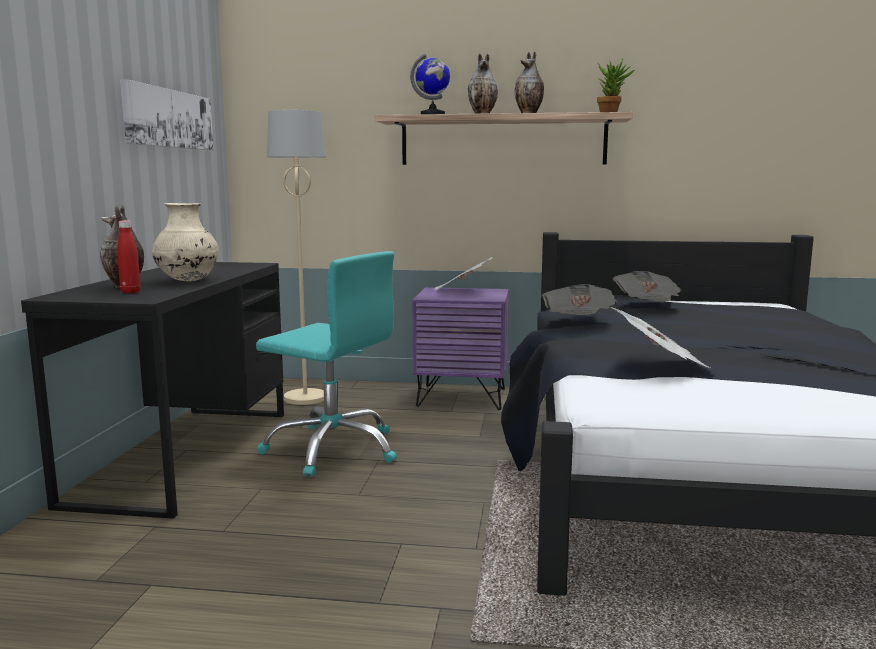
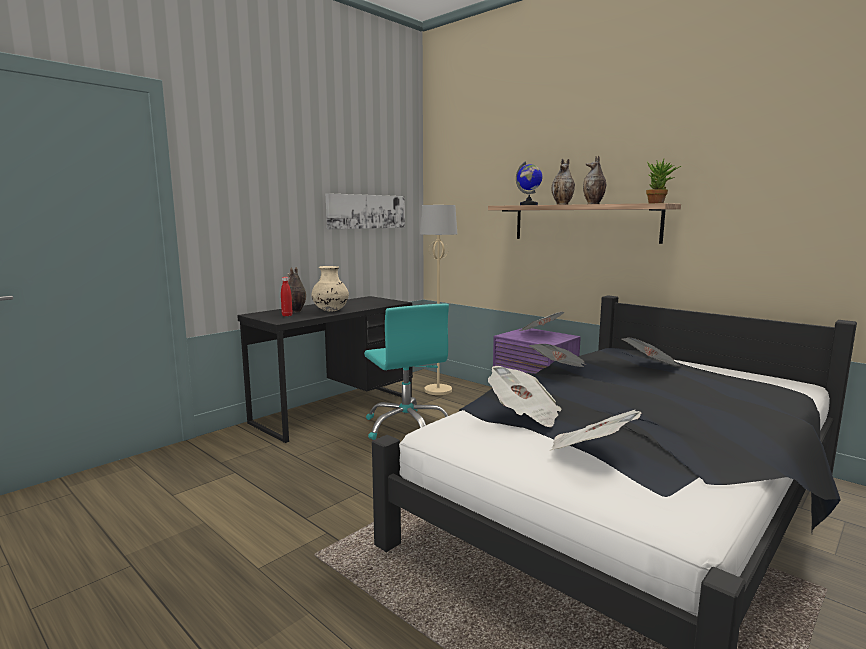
camera: 35 degrees right, 0 degrees up
none -> newspaper [550,410,641,451]

